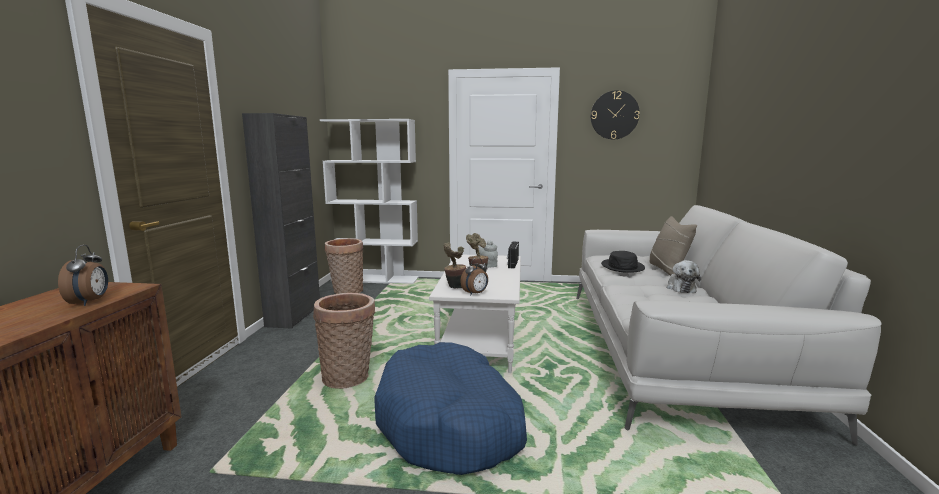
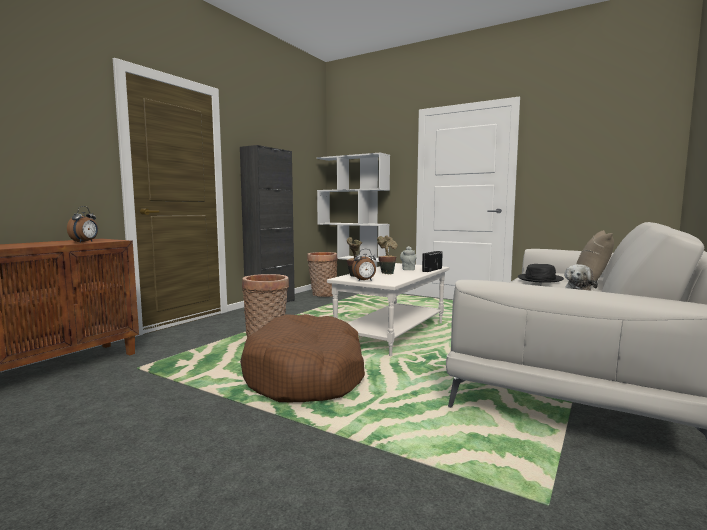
camera: 25 degrees right, 5 degrees down
blue dog bed [374,342,527,475] -> brown dog bed [240,314,365,402]
wall clock [591,90,640,139] -> none

